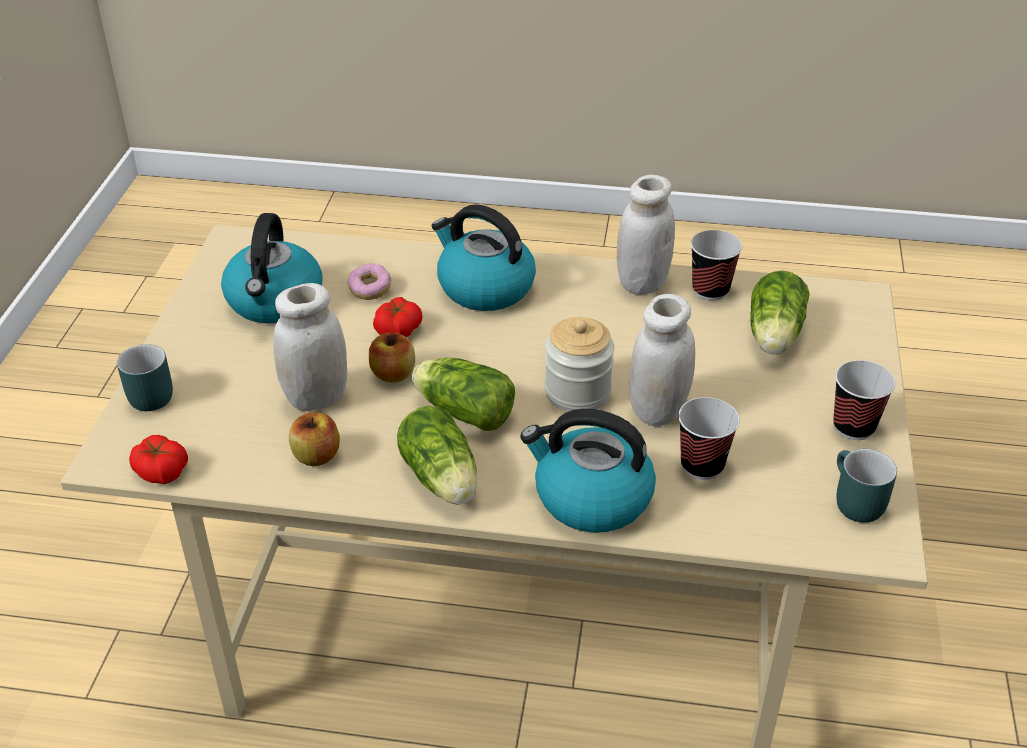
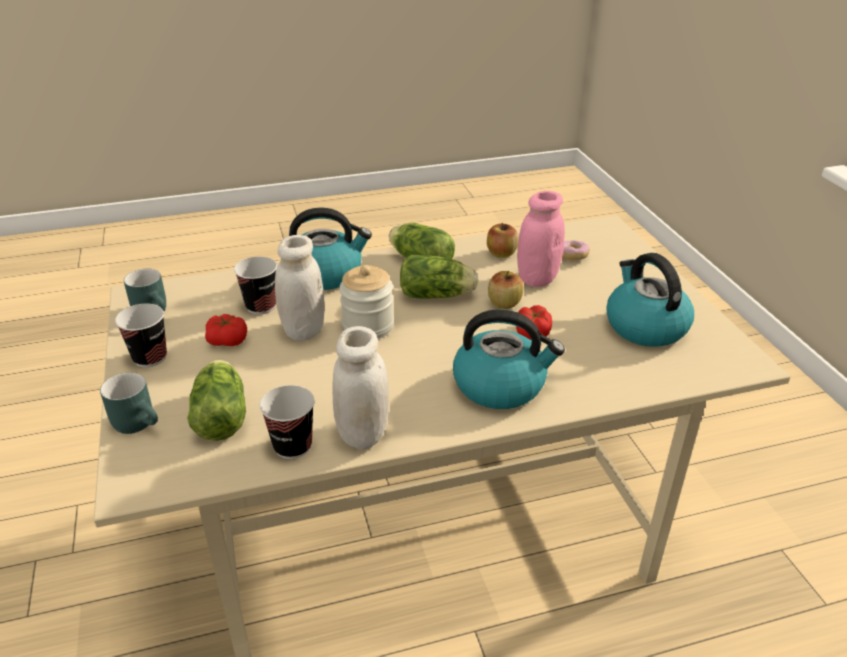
camera: 155 degrees right, 5 degrees down
turquoise mug [117,344,173,411] -> turquoise mug moved to [100,373,158,434]
tomato [129,435,188,484] -> tomato moved to [205,314,247,346]
white jar [273,283,347,411] -> pink jar [517,191,565,287]
donut [348,263,391,300] -> donut moved to [562,240,590,261]

